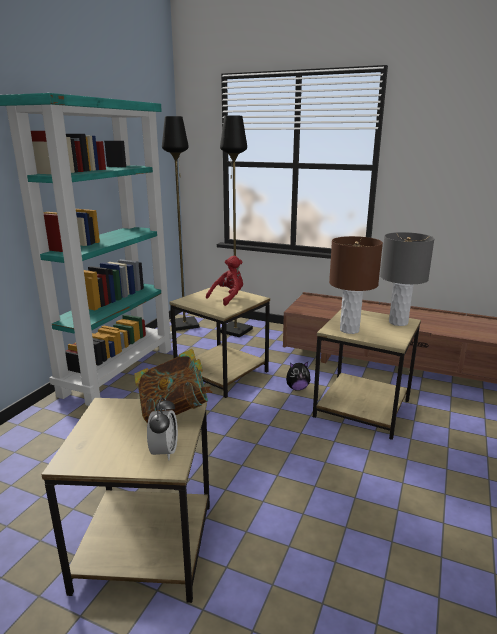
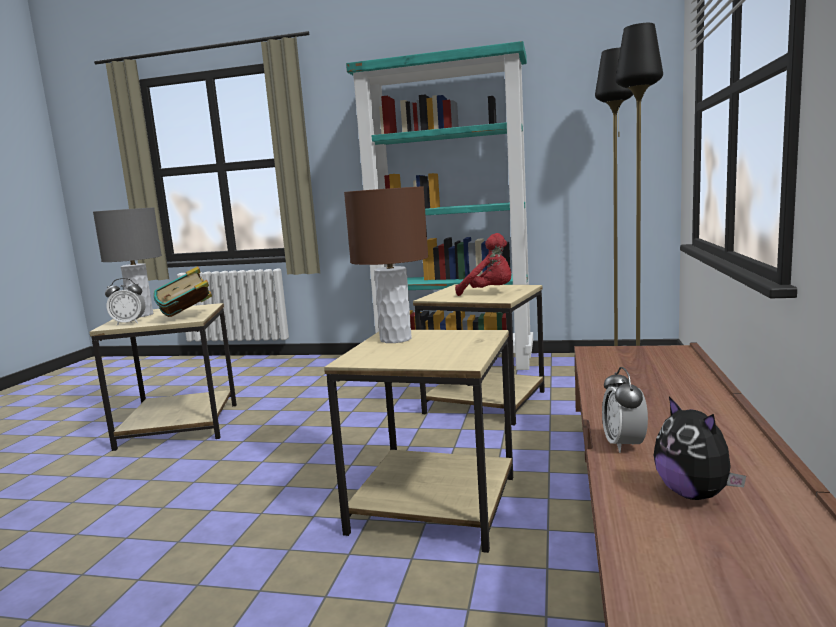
camera: 80 degrees right, 10 degrees down
plush toy [286,362,310,391] -> plush toy moved to [654,397,746,500]
grey table lamp [380,232,434,326] -> grey table lamp moved to [93,207,162,317]
none -> alarm clock [602,367,648,453]

